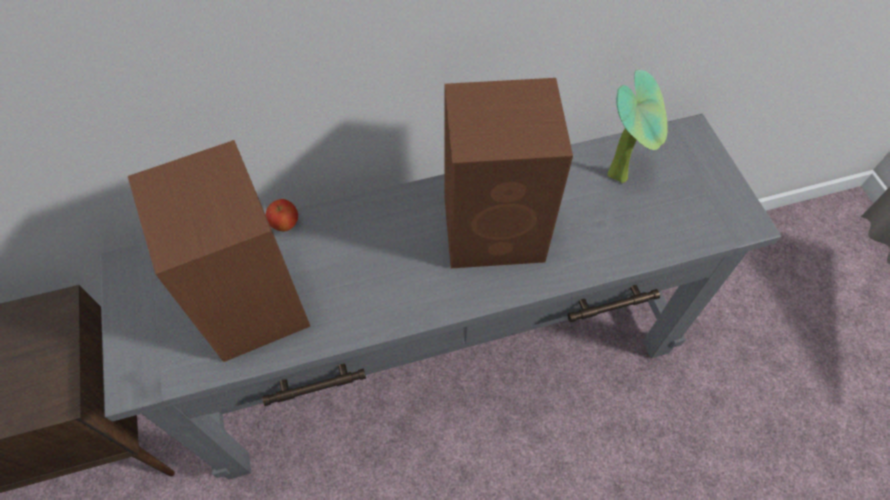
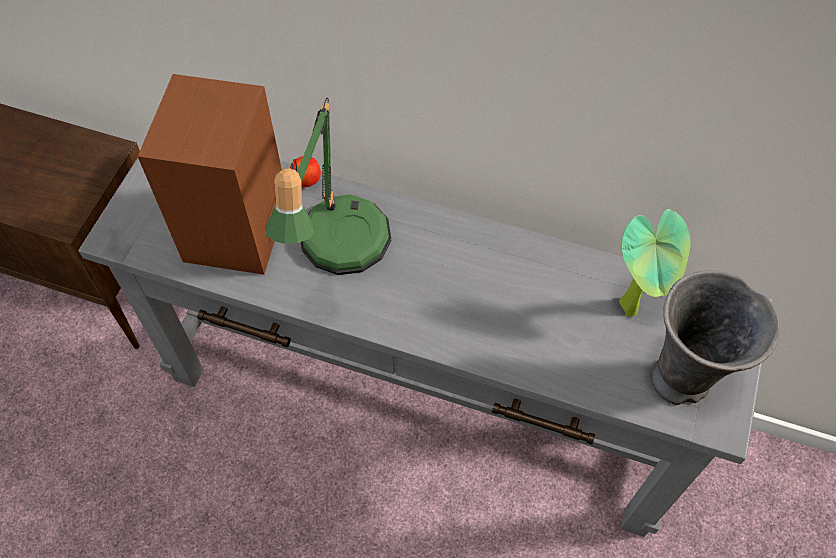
camera: 35 degrees right, 0 degrees up
brown speaker [444,78,573,268] -> none
none -> table lamp [265,98,391,275]
none -> grey vase [651,270,780,405]

